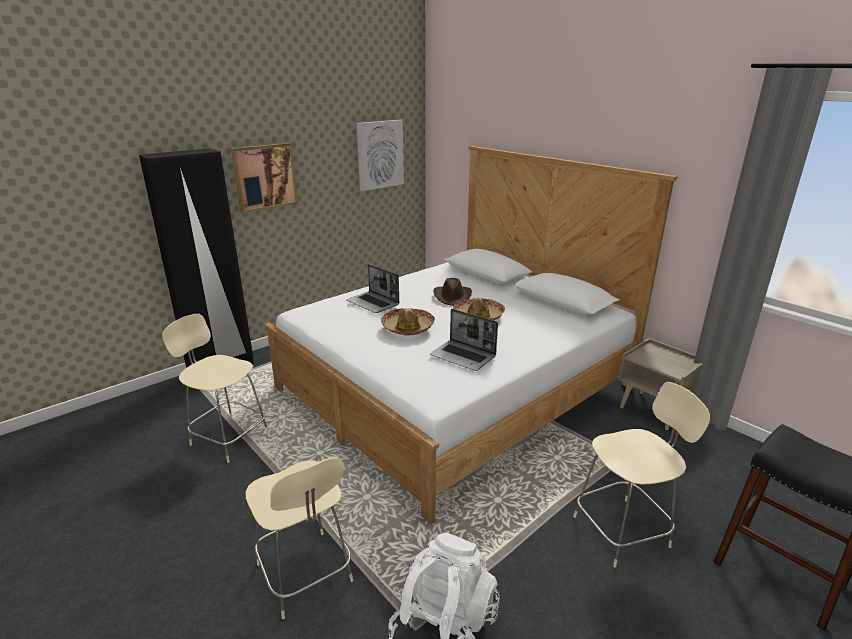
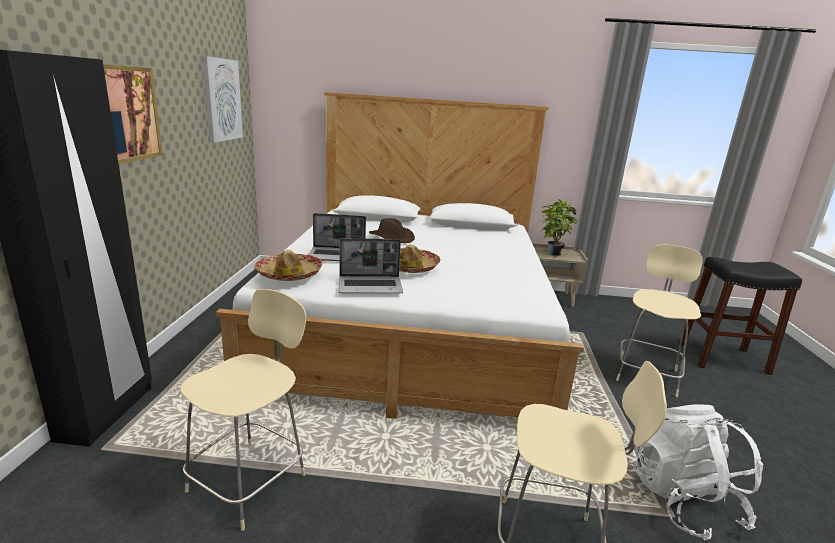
camera: 45 degrees left, 5 degrees down
beige chair [163,314,269,463] -> beige chair turned 135 degrees clockwise [180,289,306,531]
laptop [430,309,498,371] -> laptop moved to [339,238,403,294]
hat [453,297,505,321] -> hat moved to [254,250,322,281]
none -> potted plant [542,198,578,256]

